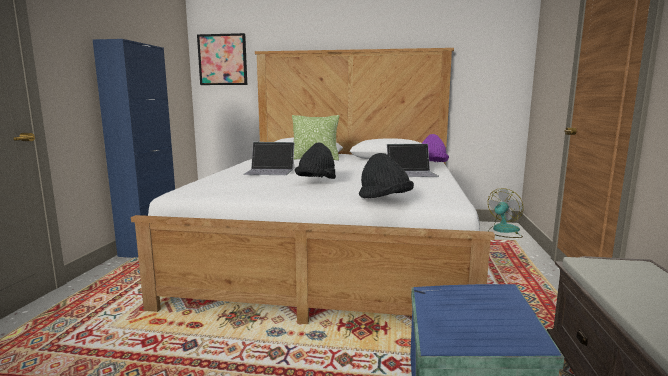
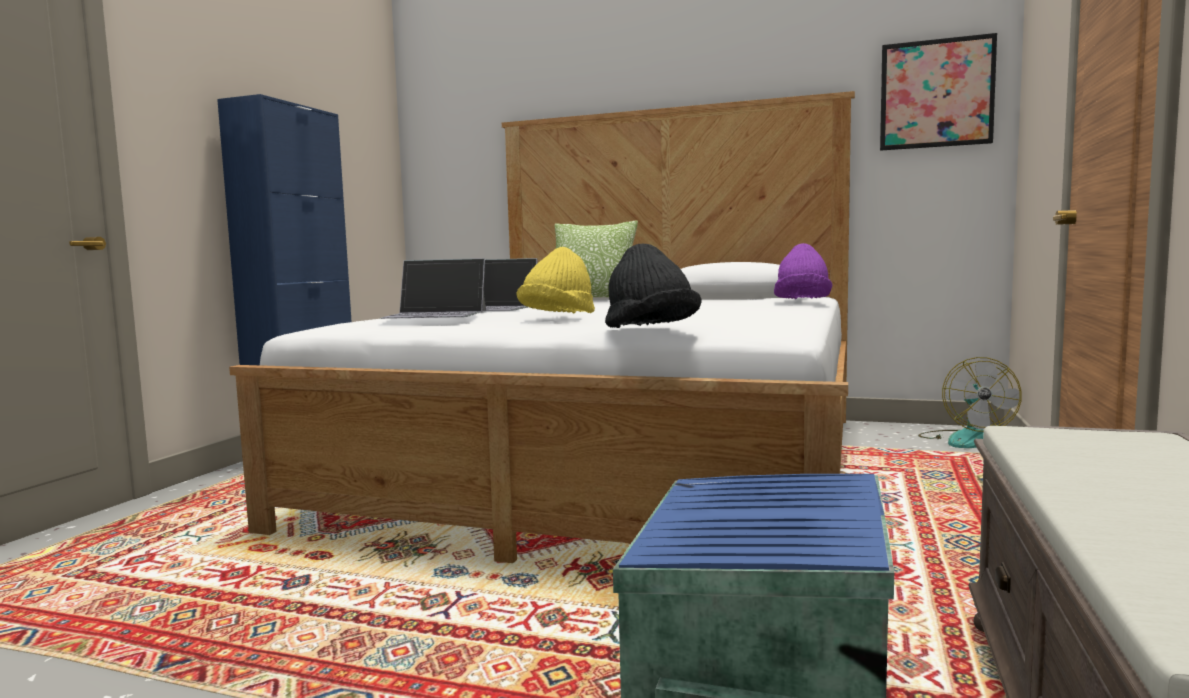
camera: 10 degrees right, 5 degrees down
picture [197,33,247,85] -> picture moved to [880,33,997,151]
black hat [295,142,336,179] -> yellow hat [516,247,595,313]
laptop [387,144,439,177] -> laptop moved to [380,258,486,319]
fan [488,188,524,238] -> fan turned 135 degrees clockwise [918,357,1022,448]

